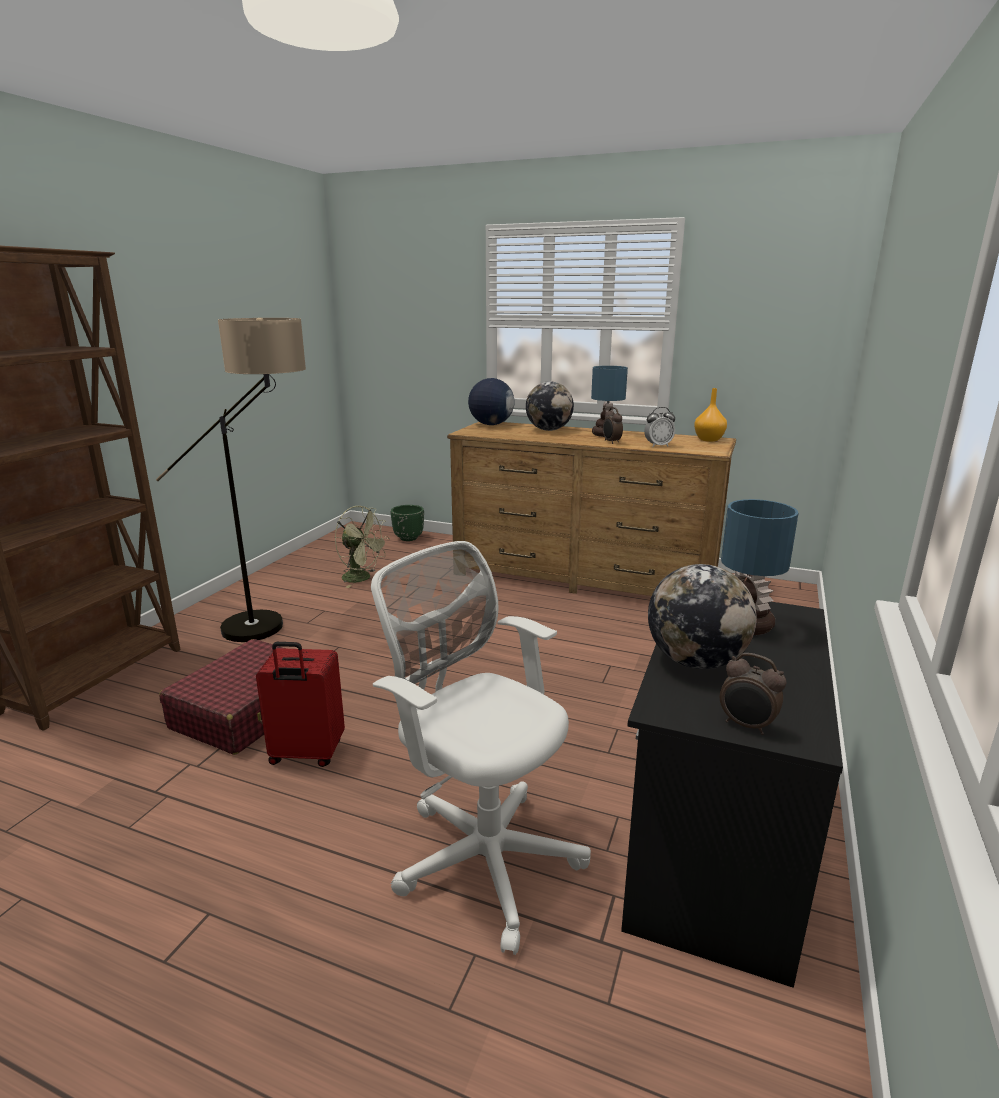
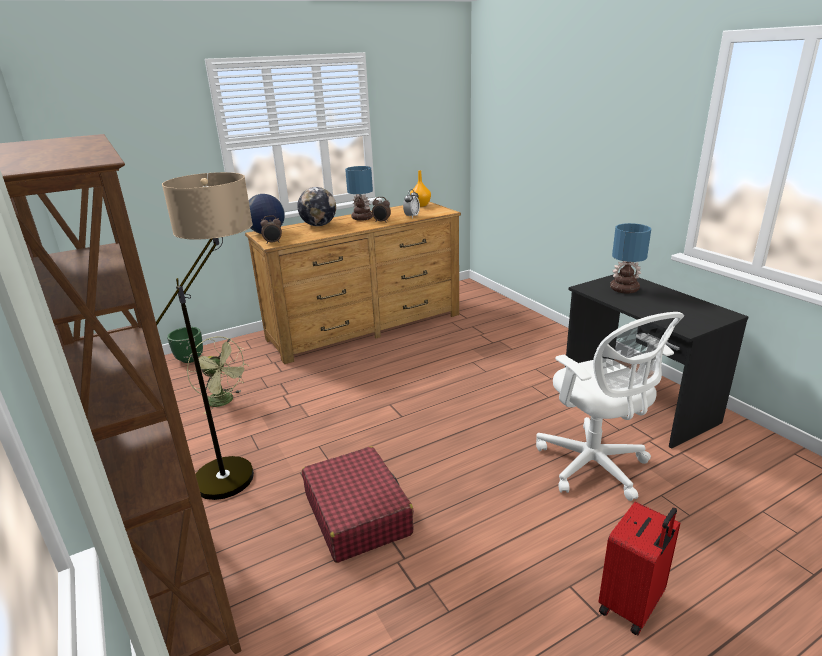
camera: 50 degrees left, 5 degrees up
red suitcase [256,642,345,767] -> red suitcase moved to [599,502,680,635]
green fan [335,506,389,588] -> green fan turned 60 degrees clockwise [187,336,249,414]
white office chair [371,541,591,955] -> white office chair turned 105 degrees counterclockwise [536,312,684,501]
globe [648,564,757,669] -> none
alarm clock [720,653,787,735] -> alarm clock moved to [260,215,282,243]

